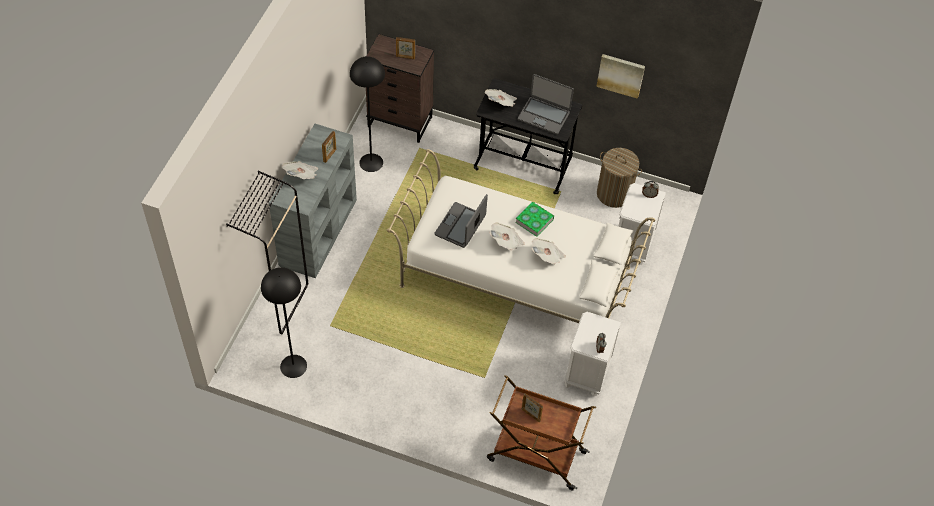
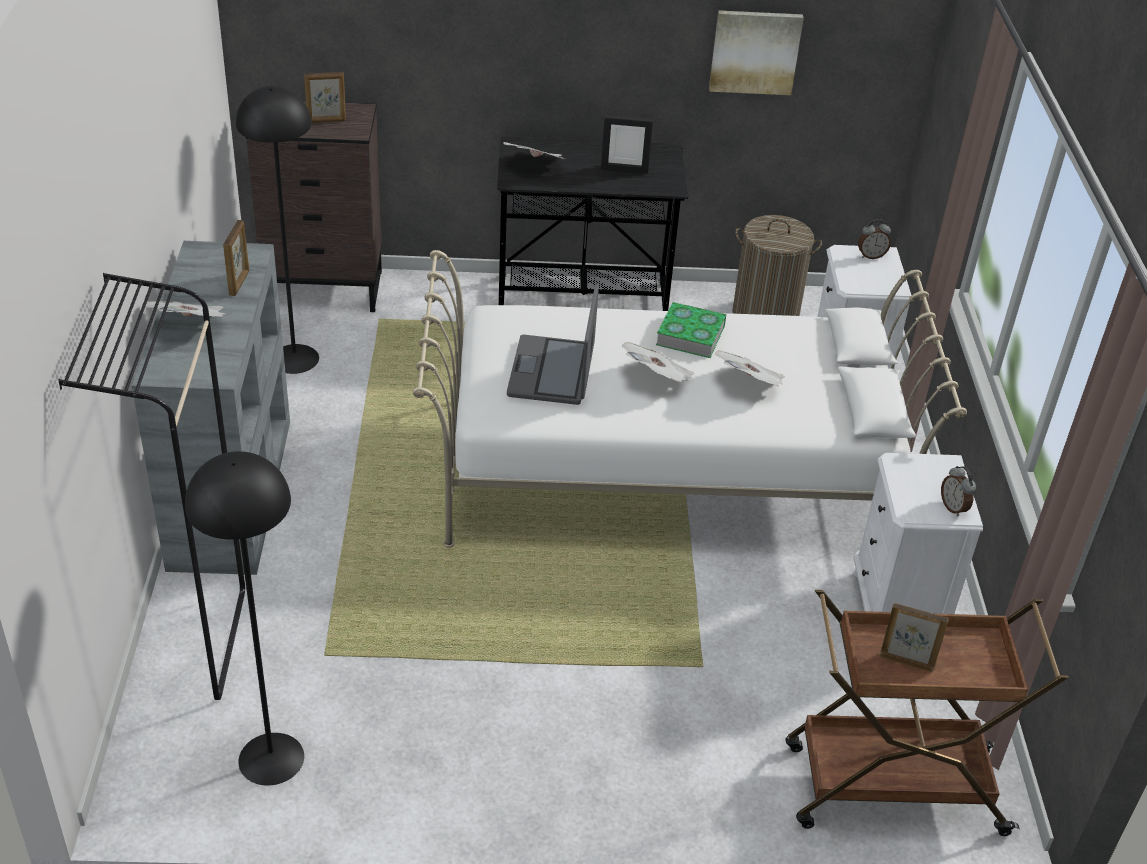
camera: 20 degrees left, 15 degrees down
laptop [518,74,574,134] -> picture frame [601,115,653,174]

